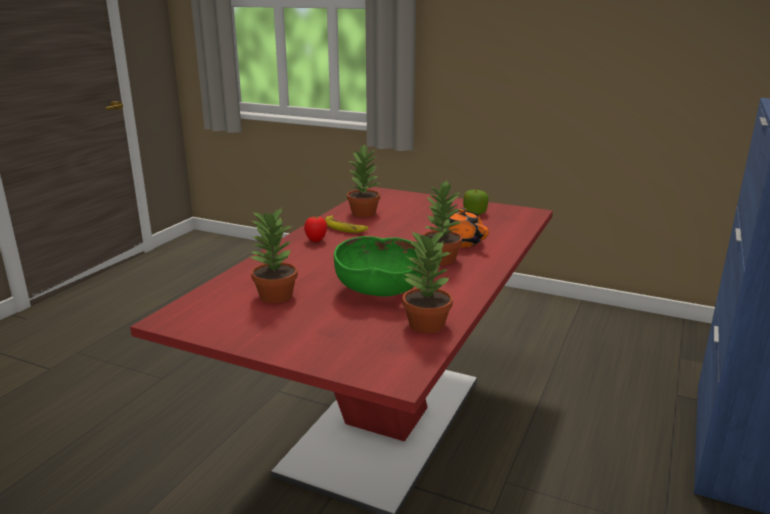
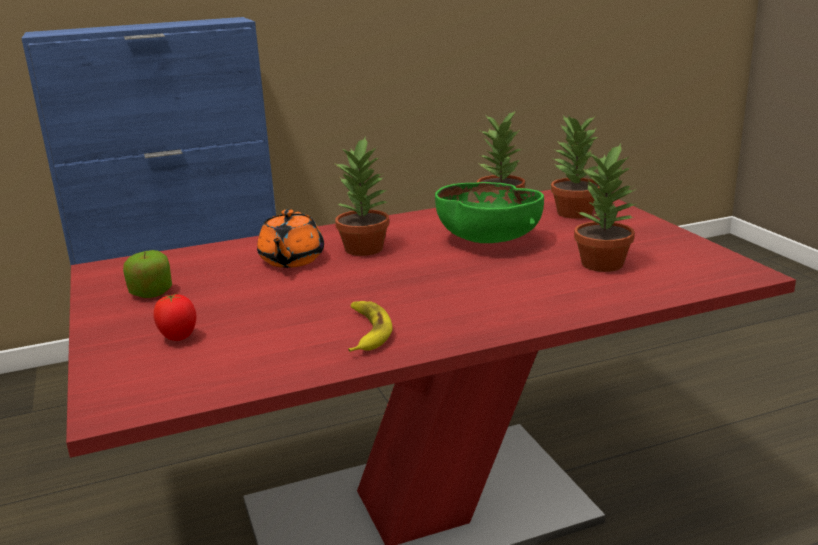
camera: 135 degrees left, 0 degrees up
tomato [304,216,327,242] -> tomato moved to [154,293,197,341]
potted plant [347,144,380,217] -> potted plant moved to [551,115,600,219]

